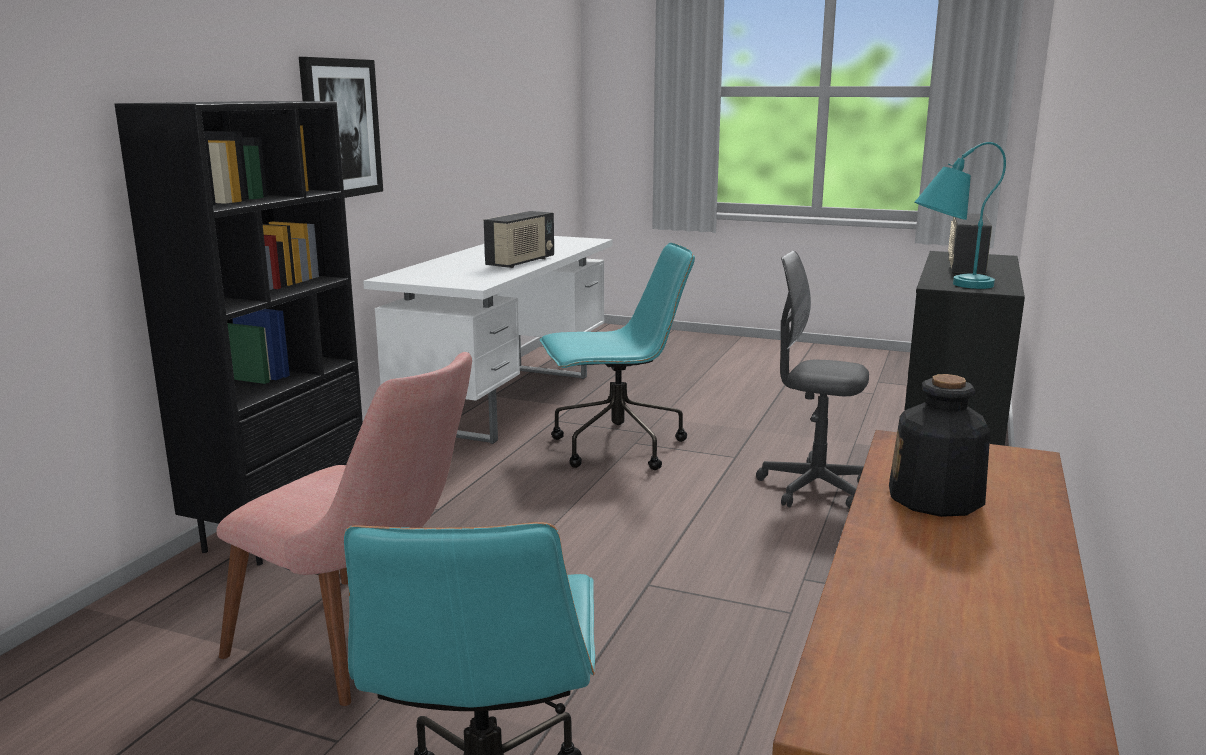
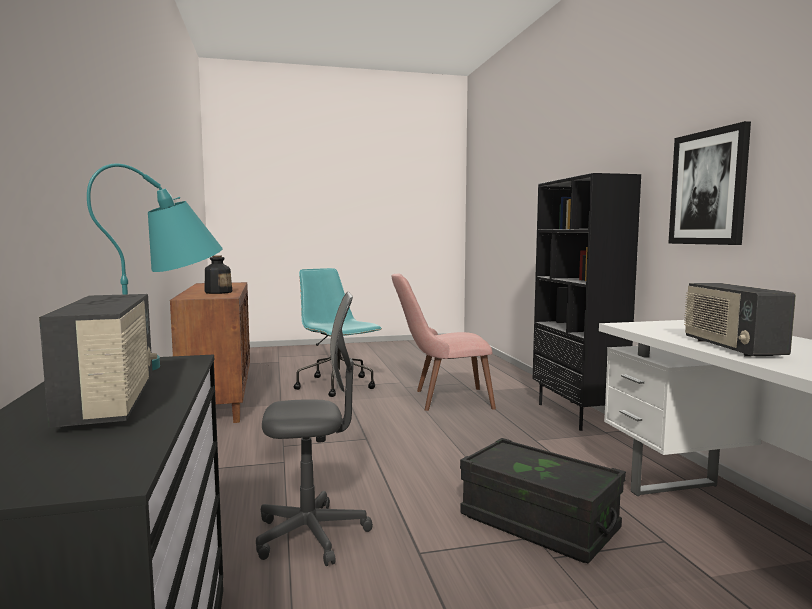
camera: 145 degrees right, 10 degrees down
turquoise office chair [540,243,695,470] -> black storage box [460,438,626,563]

